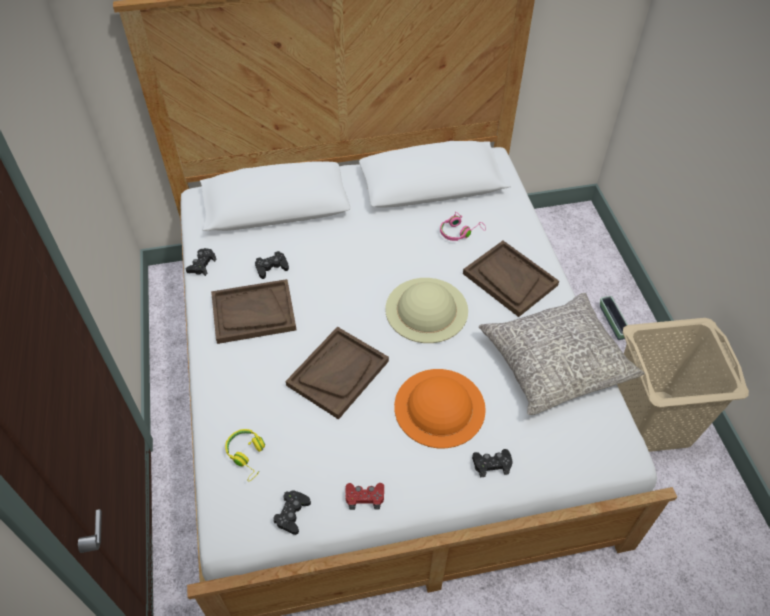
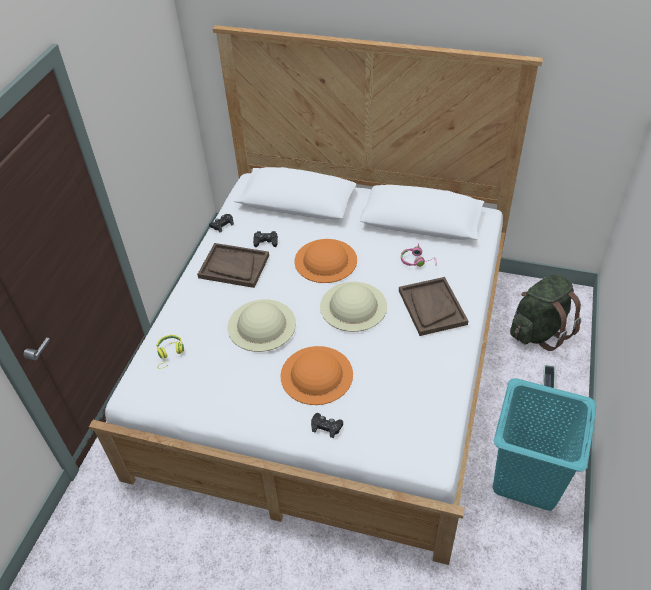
camera: 30 degrees right, 5 degrees down
black game controller [273,491,311,535] -> none
brown tray [286,327,389,420] -> beige hat [228,299,296,352]
red game controller [345,483,384,510] -> none
grey pillow [479,293,644,415] -> none
beige laundry basket [617,318,749,452] -> turquoise laundry basket [493,378,597,511]
none -> orange hat [295,239,357,283]
none -> green backpack [510,274,581,351]

